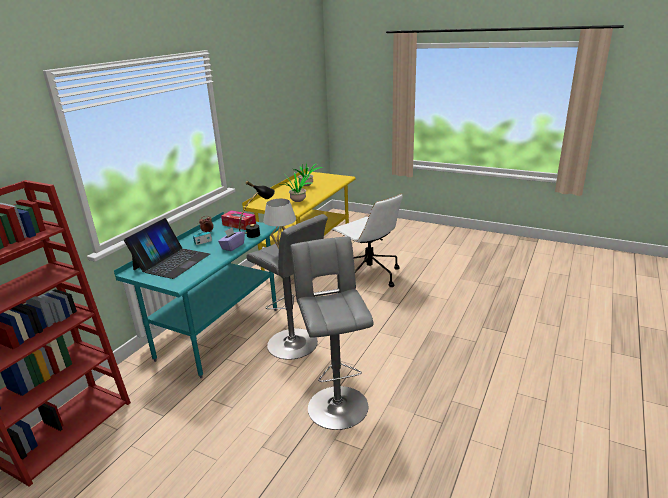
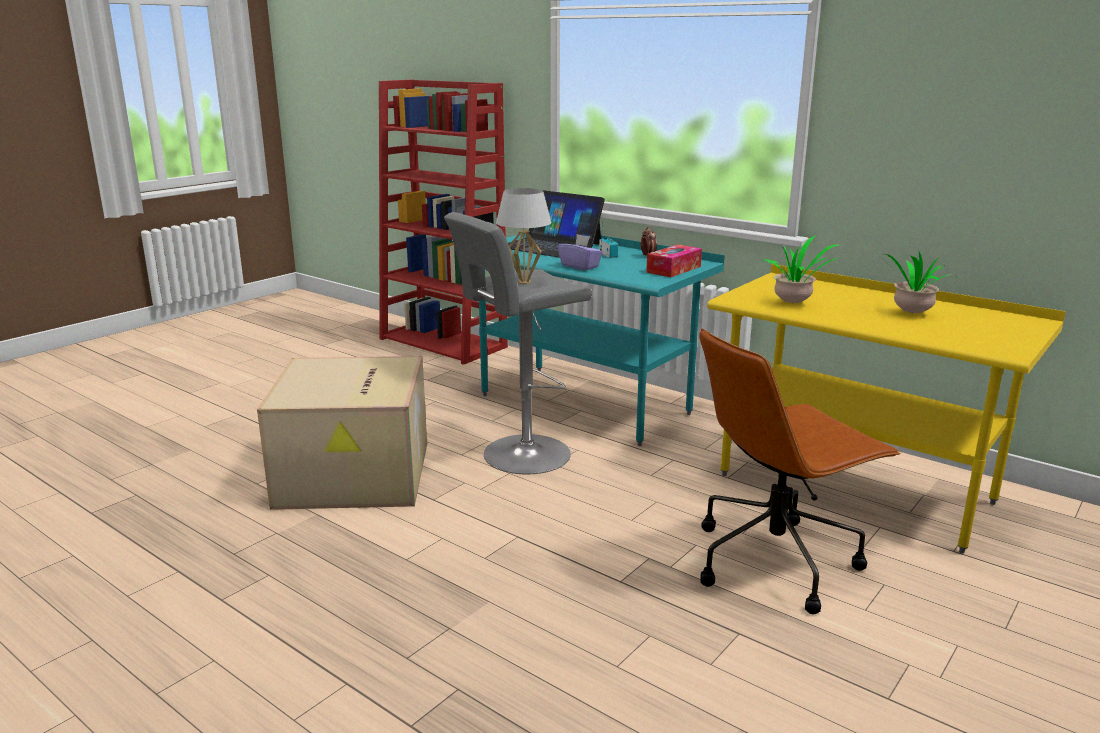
camera: 100 degrees right, 5 degrees down
black table lamp [239,181,275,238] -> none
grey stool [290,236,374,430] -> cardboard box [257,356,427,510]
white office chair [331,193,403,287] -> brown office chair [699,328,901,614]

